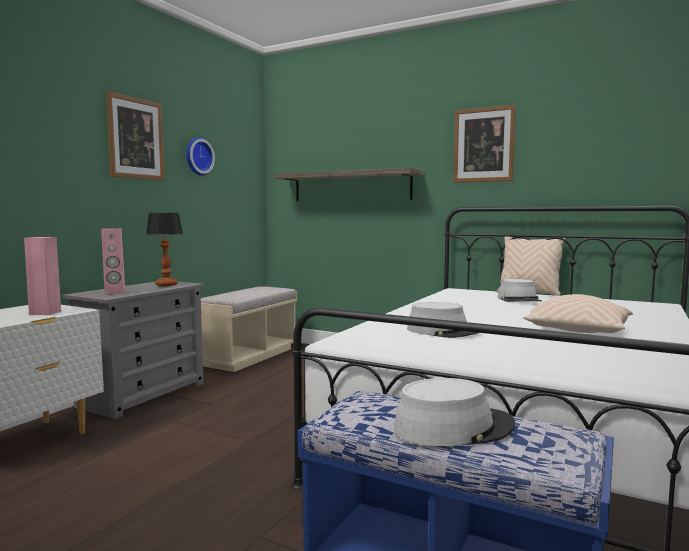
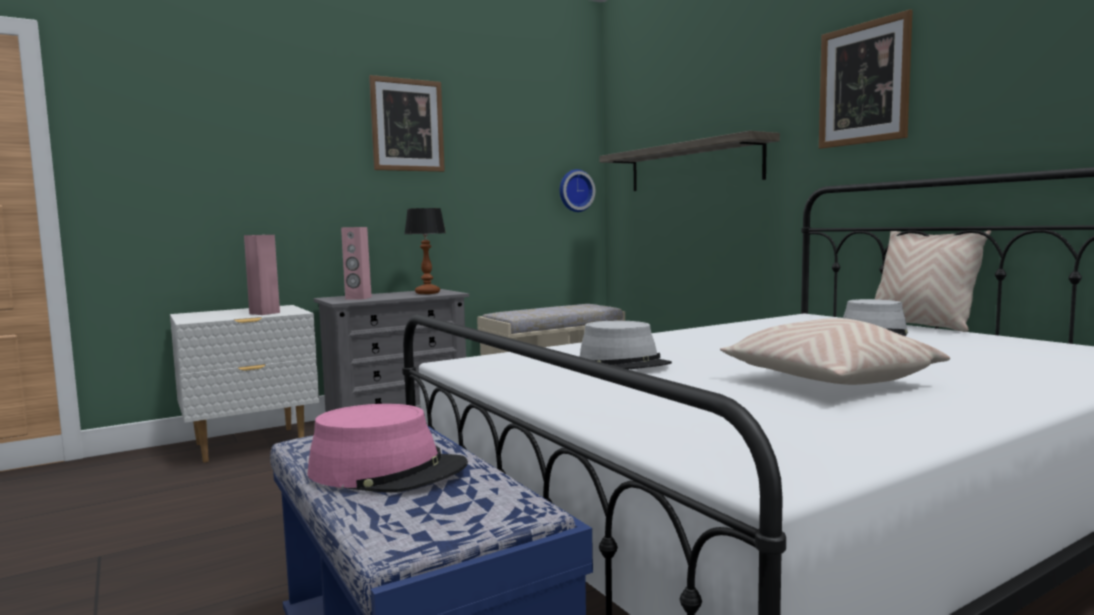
camera: 30 degrees right, 0 degrees up
wall clock [186,137,215,176] -> wall clock moved to [560,169,595,212]
grey hat [394,378,515,446] -> pink hat [307,404,468,492]

